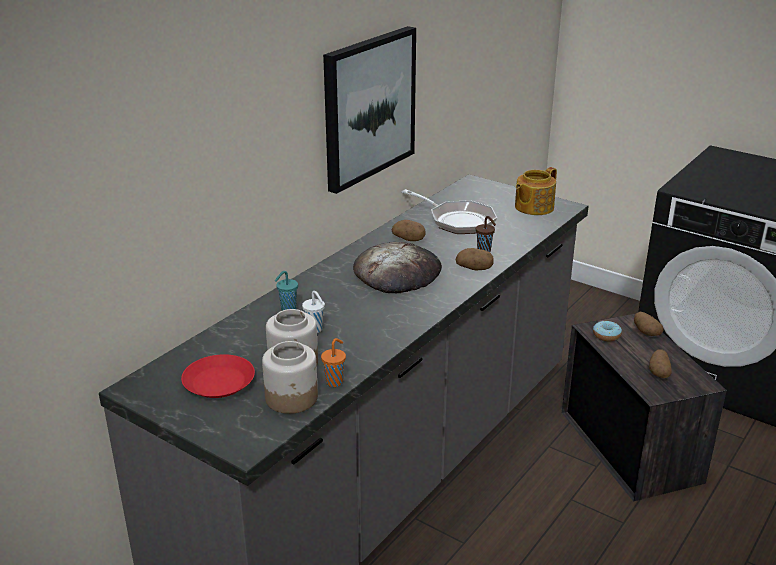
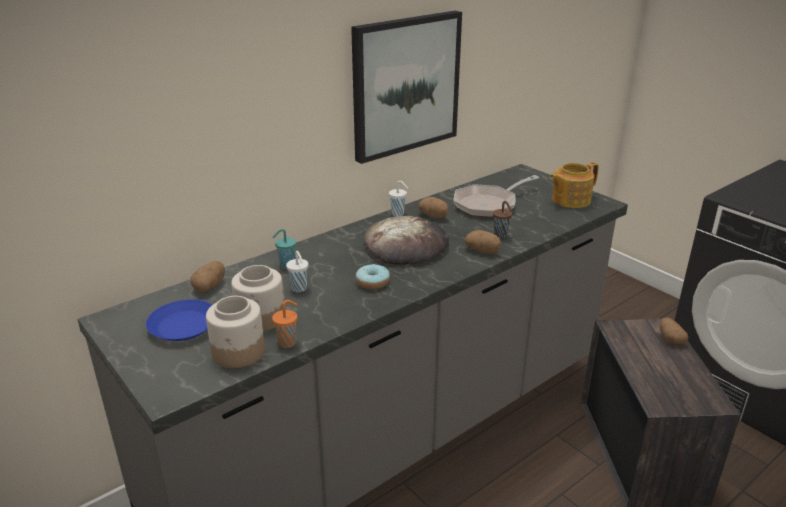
camera: 15 degrees right, 0 degrees up
red plate [181,354,255,398] -> blue plate [146,299,212,341]
frying pan [402,189,497,234] -> frying pan turned 90 degrees clockwise [453,175,539,217]
donut [593,321,622,341] -> donut moved to [356,264,390,289]
potato [649,349,672,378] -> potato moved to [191,261,225,292]
none -> white cup [389,181,408,216]

